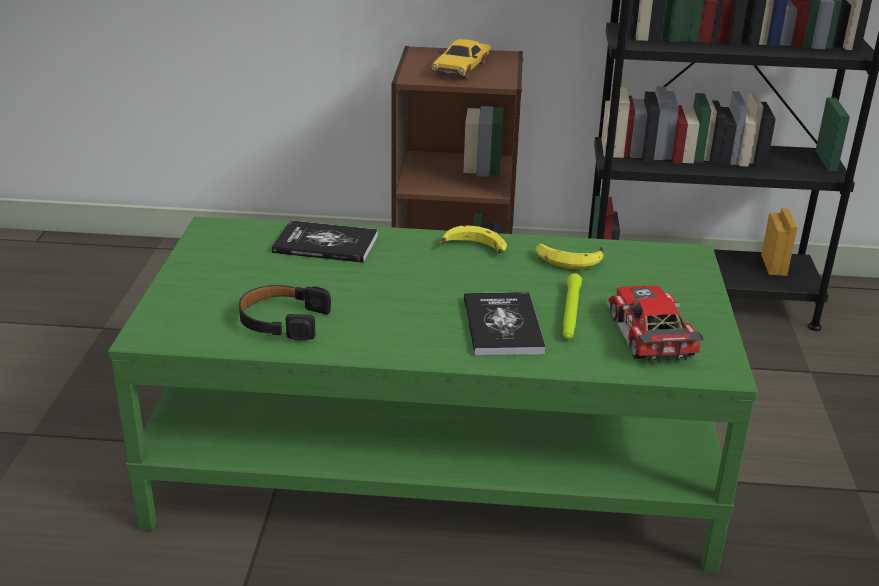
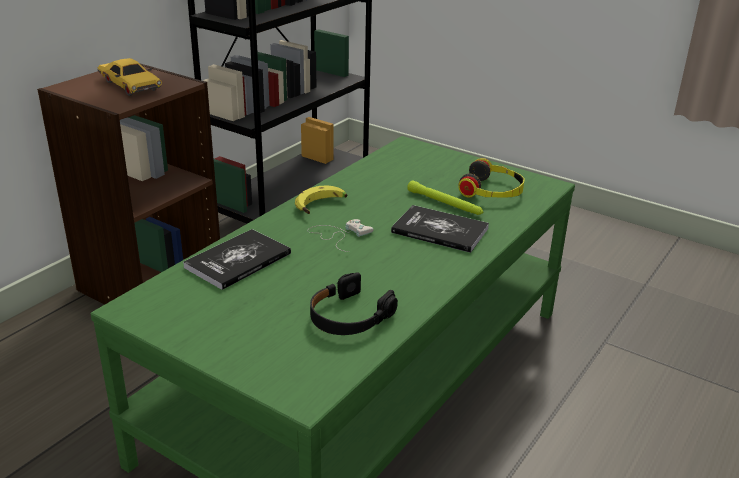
camera: 60 degrees left, 0 degrees up
banana [536,243,604,269] -> none
toy car [606,286,704,362] -> headphones [458,158,525,198]
none -> white game controller [307,219,374,252]

